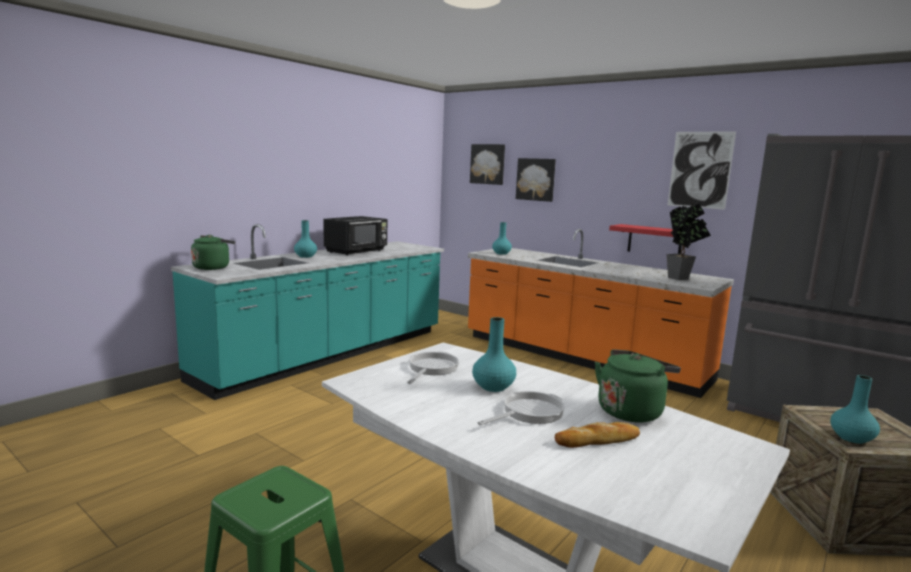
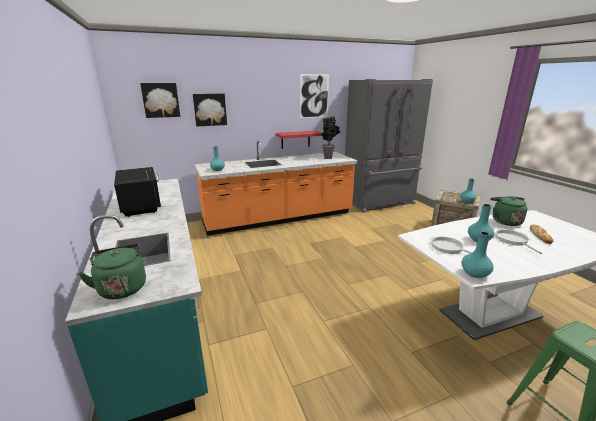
camera: 60 degrees left, 10 degrees up
turquoise vase [294,220,317,258] -> turquoise vase moved to [462,232,494,278]

